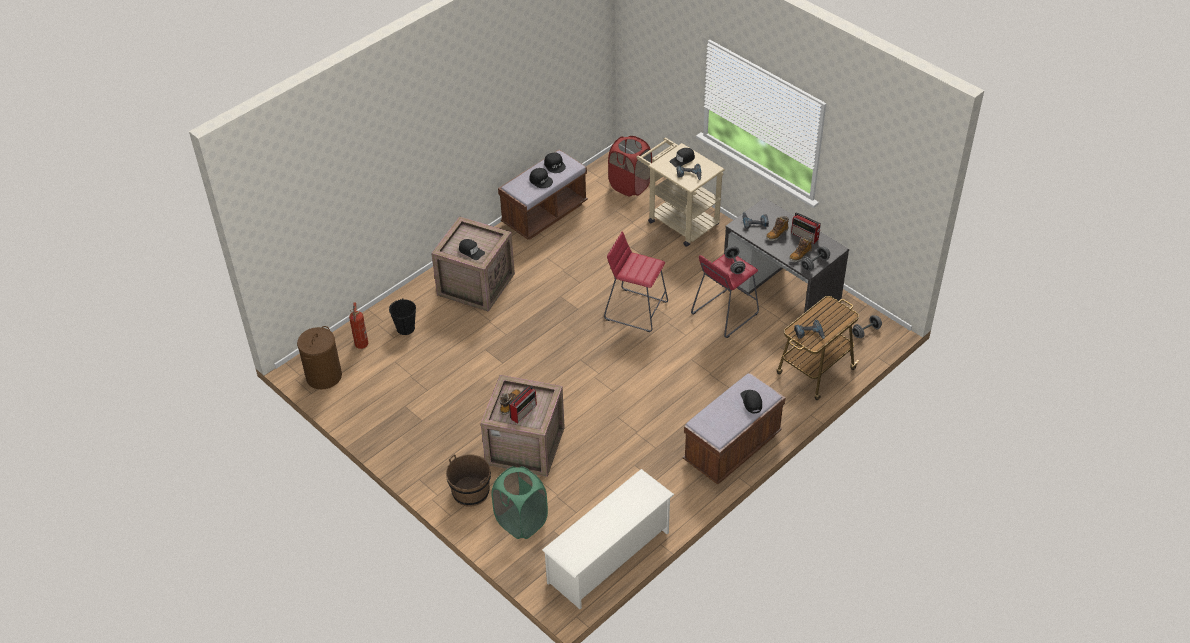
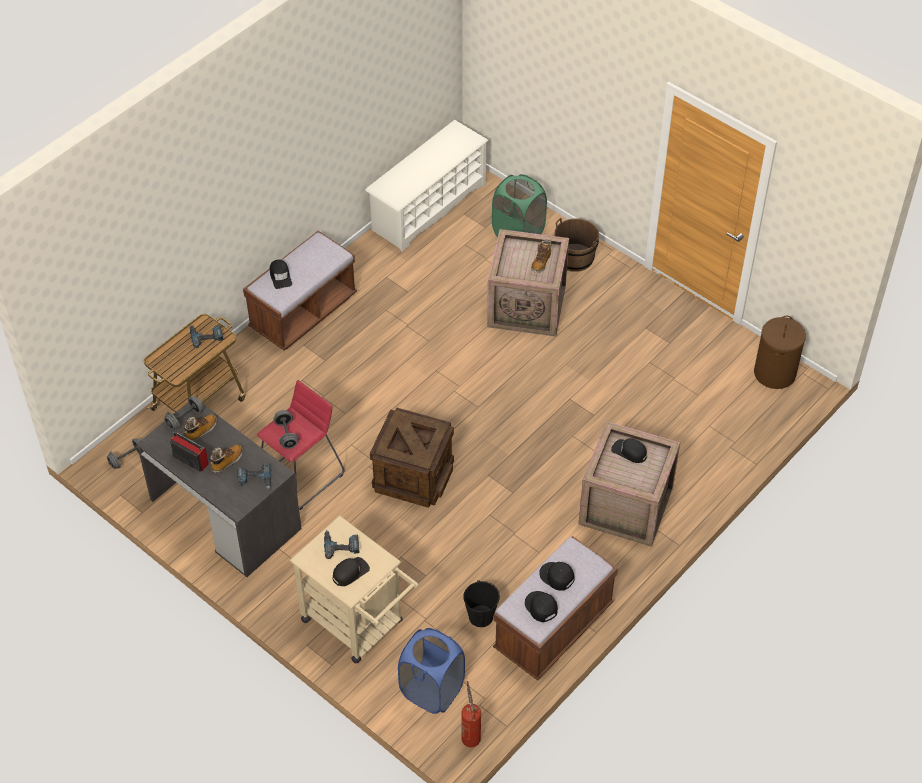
camera: 175 degrees right, 5 degrees up
fire extinguisher [349,302,368,349] -> fire extinguisher moved to [462,681,481,747]
black bucket [389,298,416,335] -> black bucket moved to [463,580,500,627]
radio [509,386,537,423] -> none
red stool [604,232,668,332] -> crate [370,407,454,508]
red laundry basket [608,136,652,197] -> blue laundry basket [398,628,465,714]

